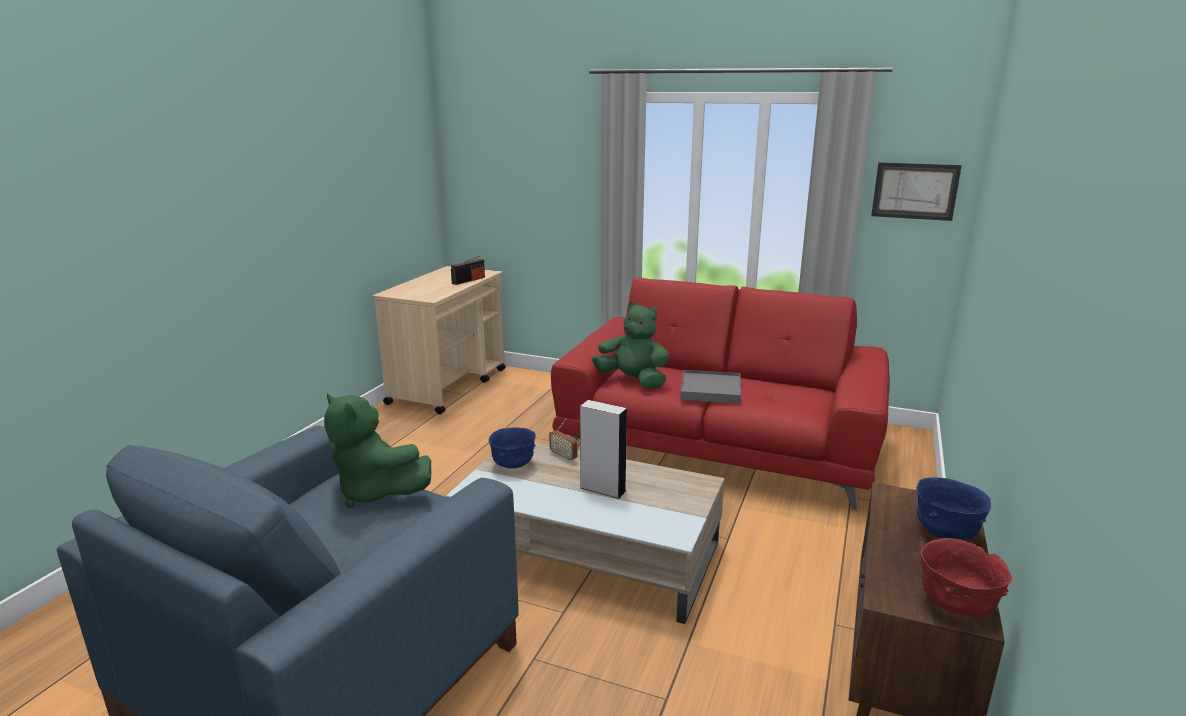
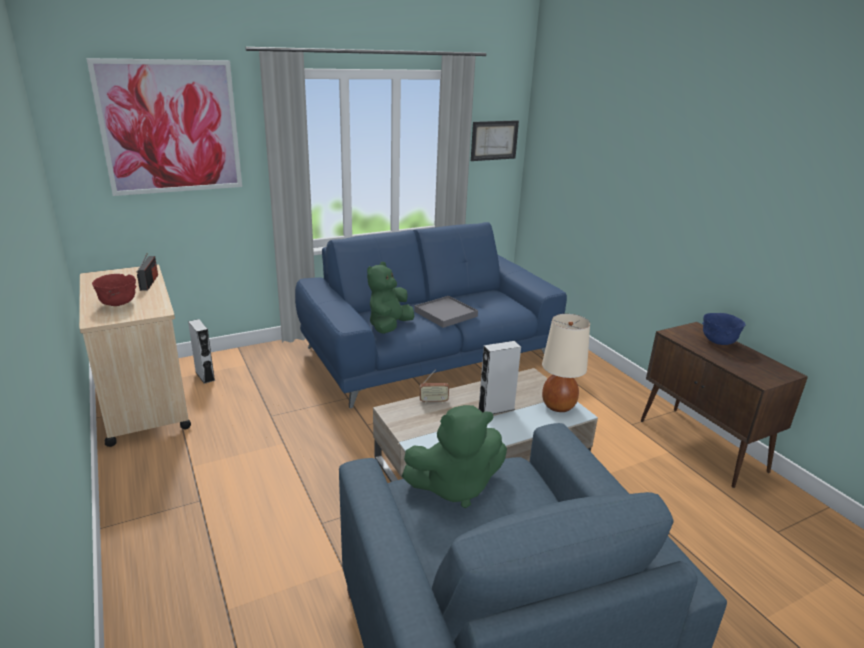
camera: 50 degrees left, 5 degrees up
blue bowl [489,427,536,469] -> none
red sofa [551,277,890,510] -> blue sofa [295,222,567,409]
green plush toy [591,302,669,389] -> green plush toy turned 45 degrees counterclockwise [367,262,414,334]
red bowl [919,538,1012,617] -> red bowl moved to [92,274,137,306]
none -> picture [86,58,242,196]
none -> grey speaker [188,319,215,384]
none -> beige table lamp [542,314,590,412]

